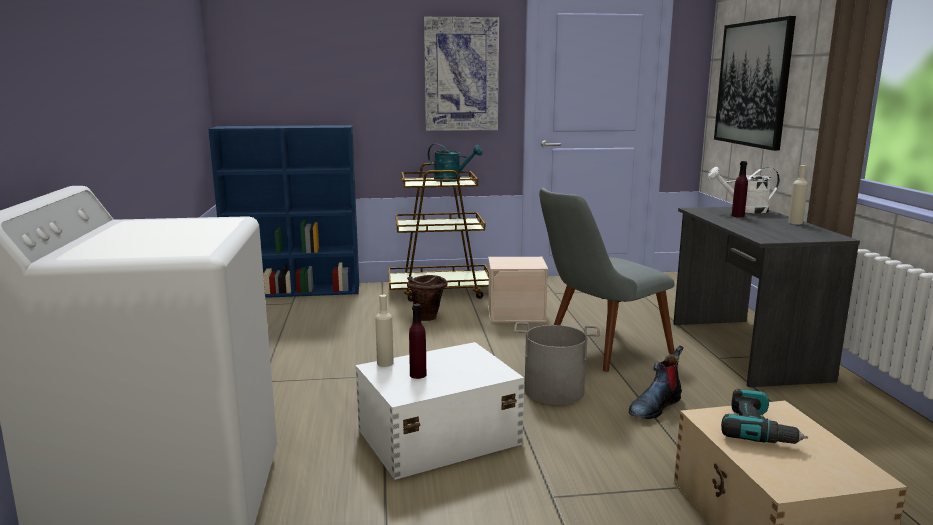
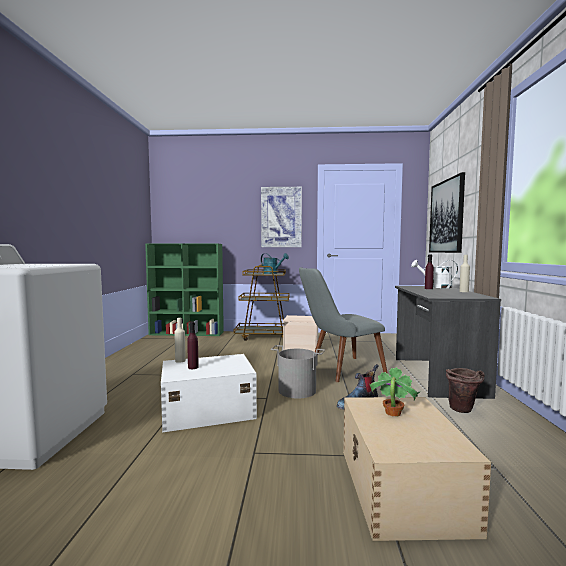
camera: 10 degrees right, 10 degrees down
blue bookcase [209,125,359,298] -> green bookcase [145,244,224,336]
brown bucket [407,275,448,321] -> brown bucket moved to [446,368,485,413]
power drill [721,389,808,444] -> potted plant [369,367,421,417]

